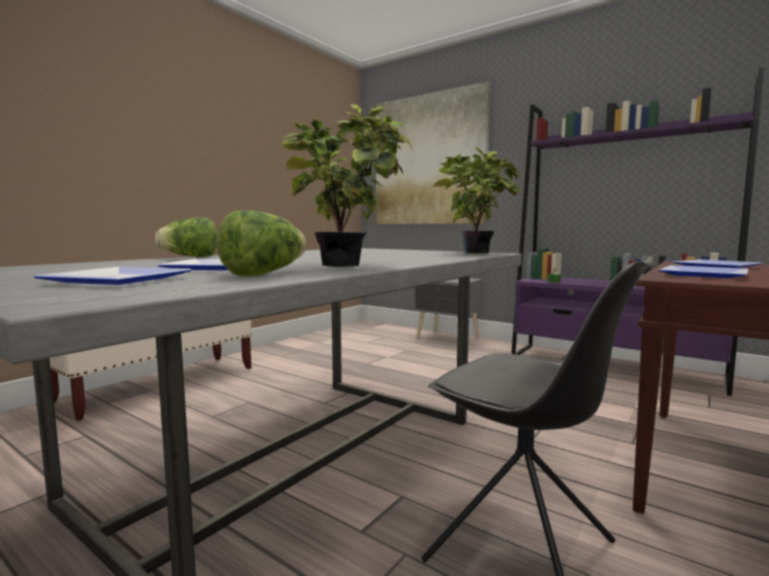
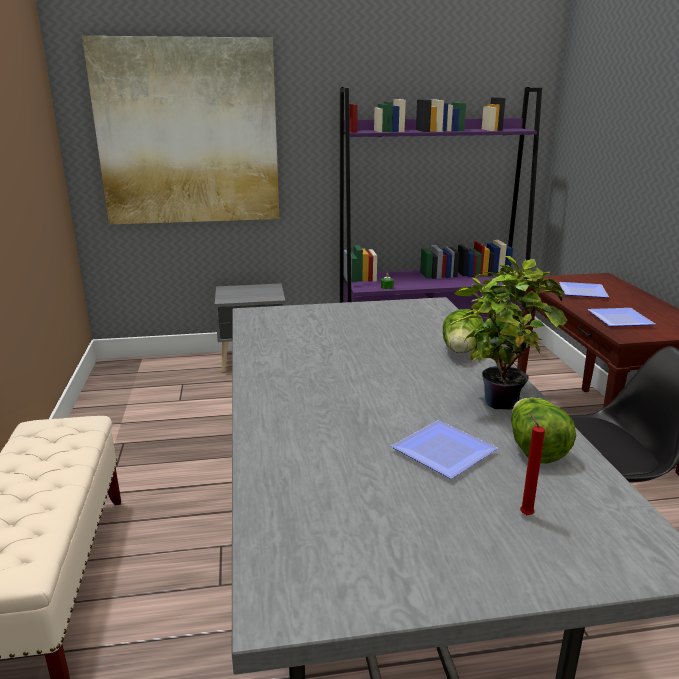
camera: 45 degrees left, 15 degrees up
plate [33,267,192,285] -> red candle [520,413,545,515]
lettuce [155,217,217,257] -> lettuce moved to [443,309,484,354]
potted plant [433,147,521,254] -> none

